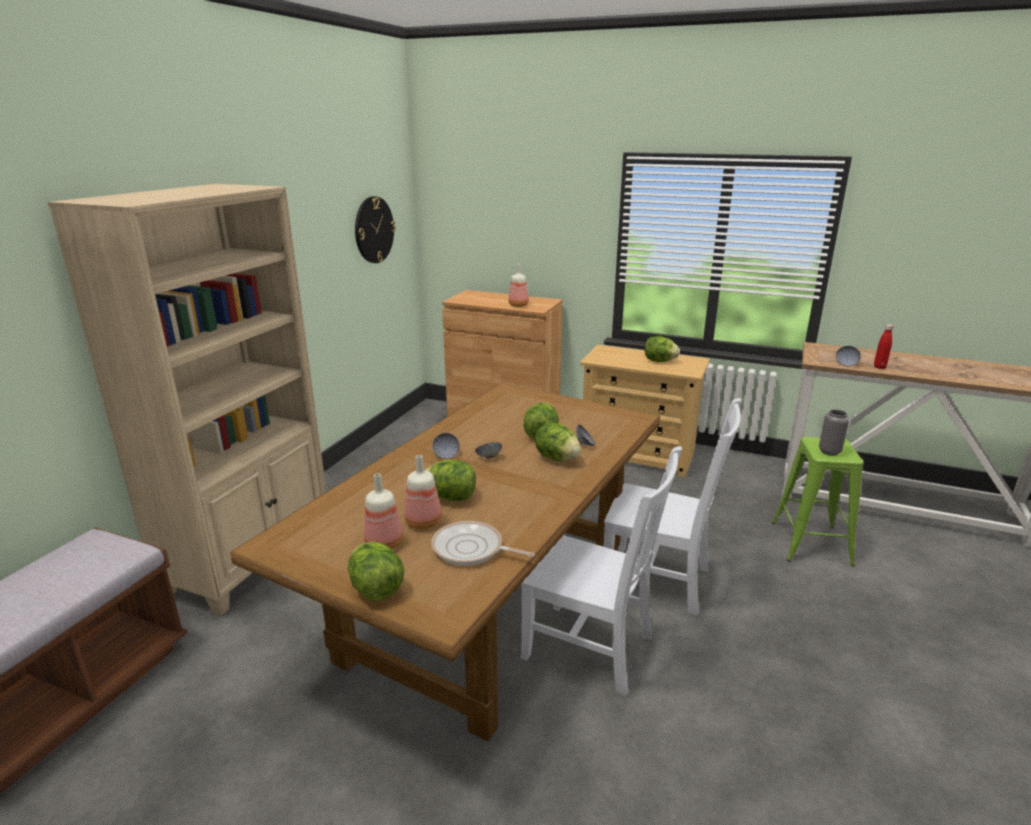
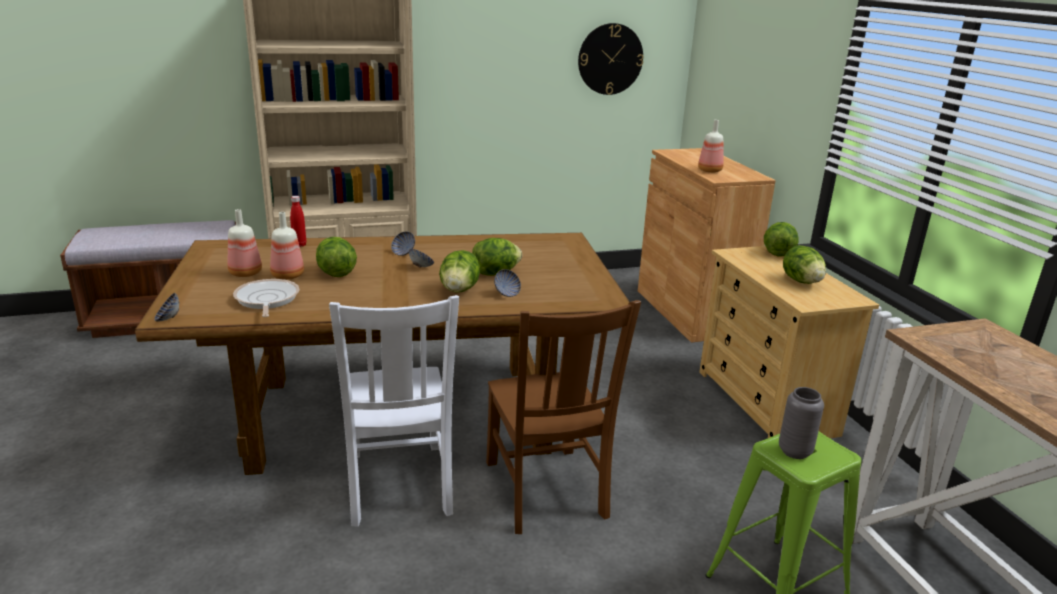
camera: 50 degrees right, 0 degrees up
lettuce [348,542,404,601] -> lettuce moved to [764,222,799,257]
white chair [603,398,741,616] -> brown chair [486,300,641,534]
bowl [836,346,861,367] -> bowl moved to [154,293,179,322]
red bottle [874,324,894,369] -> red bottle moved to [290,196,306,247]

